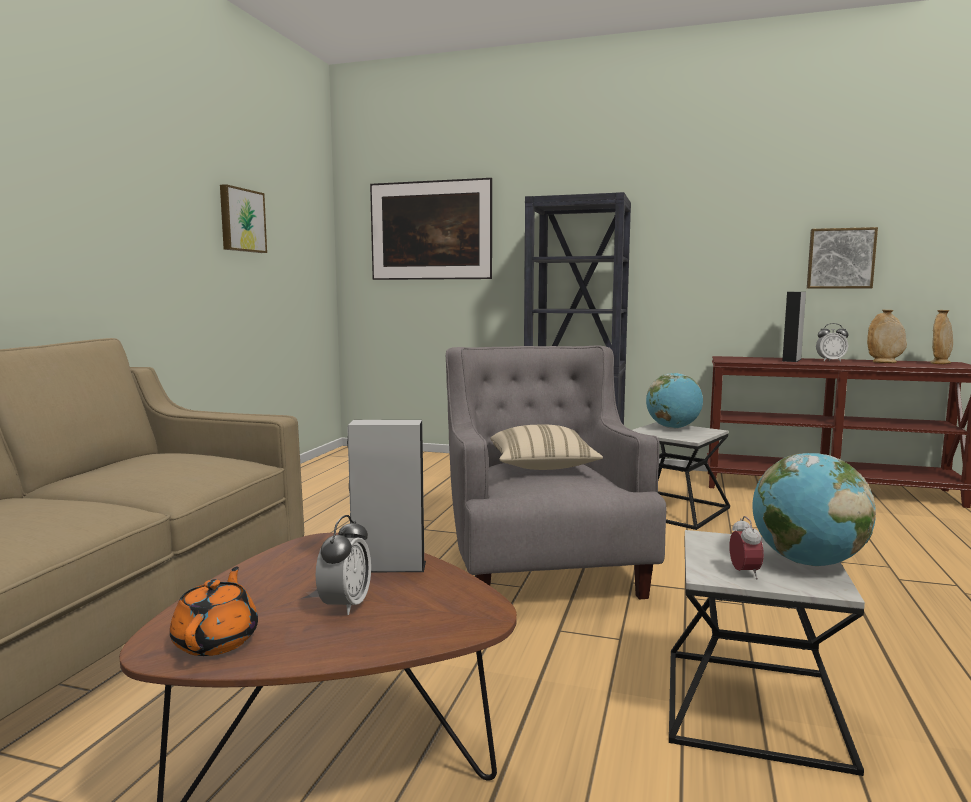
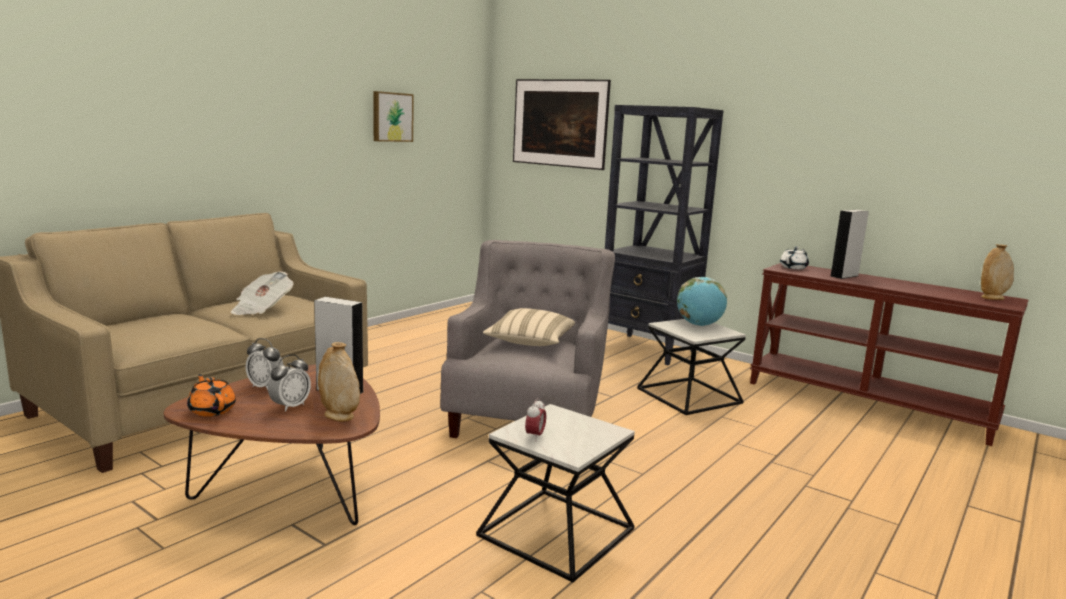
camera: 20 degrees right, 5 degrees up
orange teapot [170,567,258,656] -> orange teapot turned 60 degrees counterclockwise [187,374,236,417]
globe [752,453,876,566] -> none
picture [807,227,878,289] -> none
alarm clock [816,323,848,362] -> alarm clock moved to [246,338,284,390]
beige vase [867,310,907,363] -> beige vase moved to [318,342,360,422]
none -> newspaper [231,271,294,315]
none -> white teapot [780,247,809,269]

